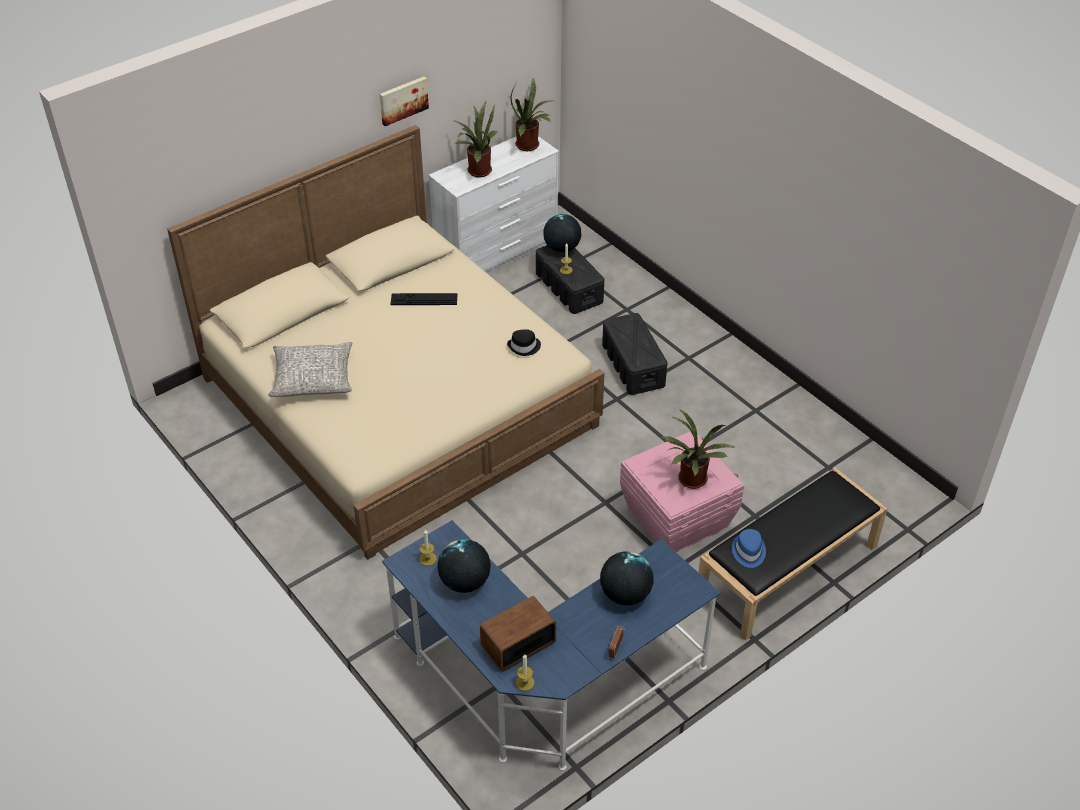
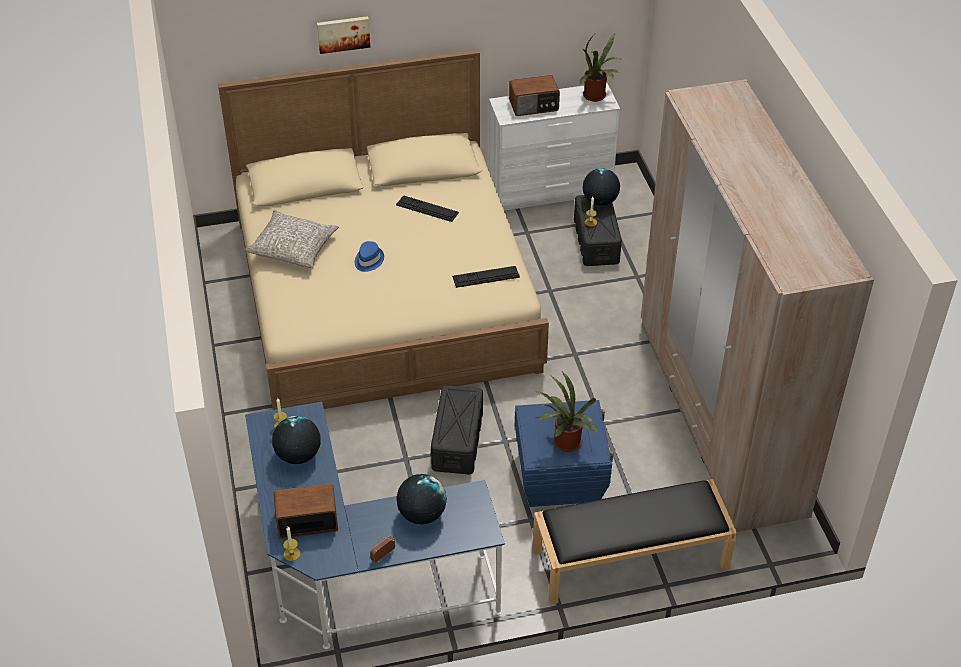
camera: 25 degrees right, 0 degrees up
picture [380,76,429,126] -> picture moved to [317,16,370,54]
potted plant [453,101,497,177] -> radio [509,75,560,116]
black hat [507,329,541,356] -> keyboard [452,266,520,288]
black storage box [602,313,667,395] -> black storage box moved to [431,385,483,474]
pink storage box [620,431,744,552] -> blue storage box [515,400,614,507]
blue hat [732,529,766,568] -> blue hat moved to [355,241,384,272]
none -> beige wardrobe [641,79,874,532]

